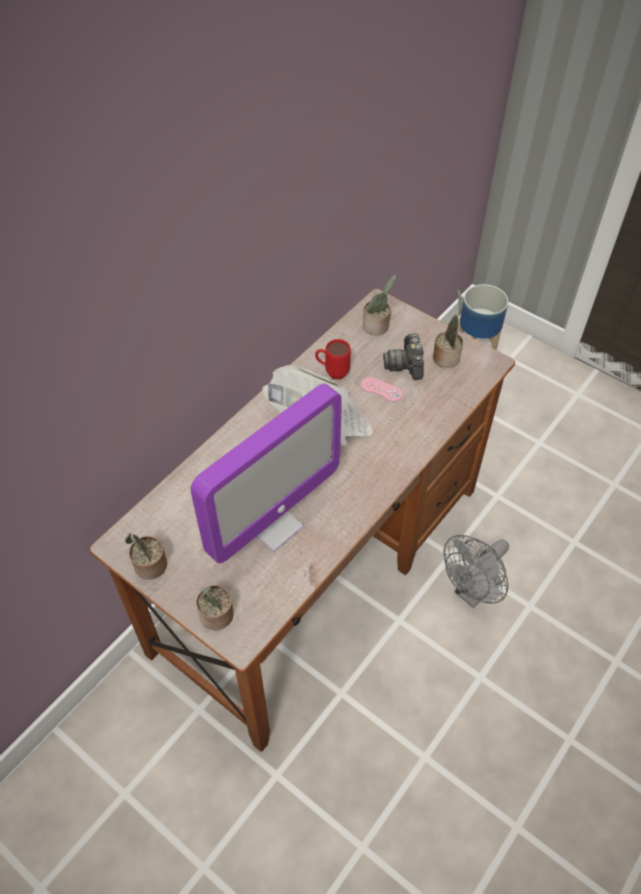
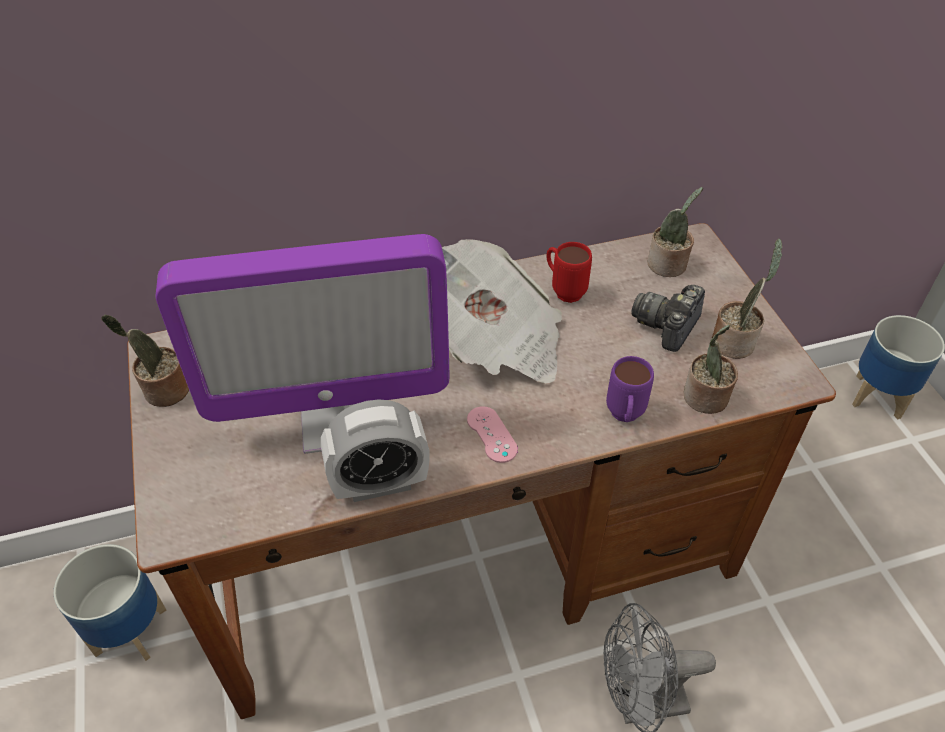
camera: 35 degrees right, 5 degrees down
potted plant [196,585,234,630] -> potted plant moved to [684,325,738,414]
pink game controller [361,377,402,402] -> pink game controller moved to [467,406,518,463]
none -> planter [54,544,166,661]
none -> alarm clock [321,399,430,502]
none -> purple mug [606,356,654,422]

